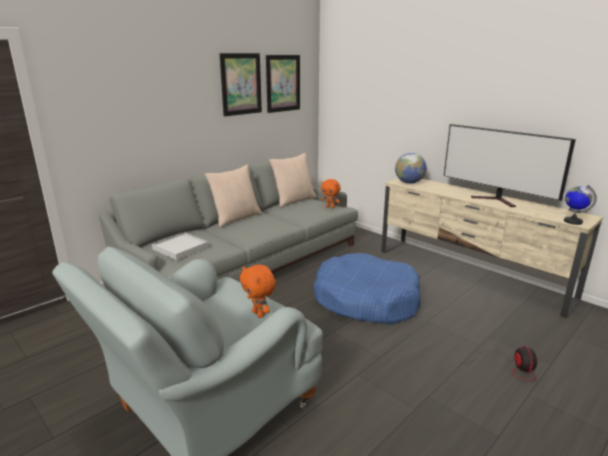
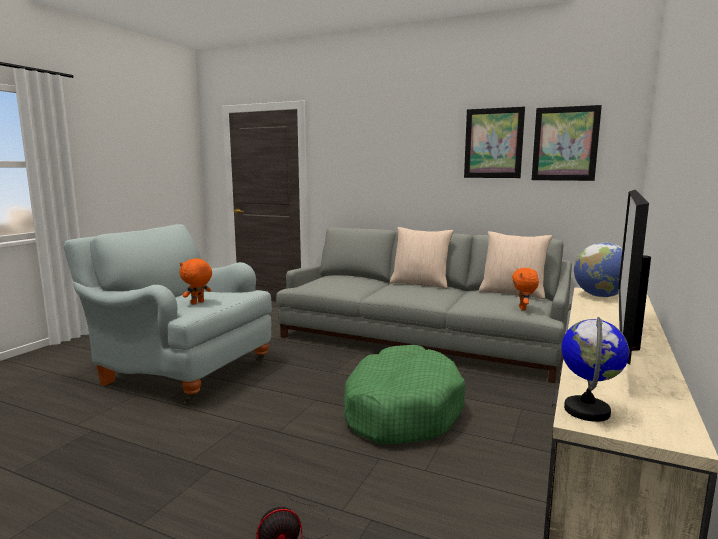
camera: 70 degrees right, 10 degrees down
white tray [152,232,209,260] -> none
blue dog bed [313,253,421,325] -> green dog bed [344,345,465,444]

